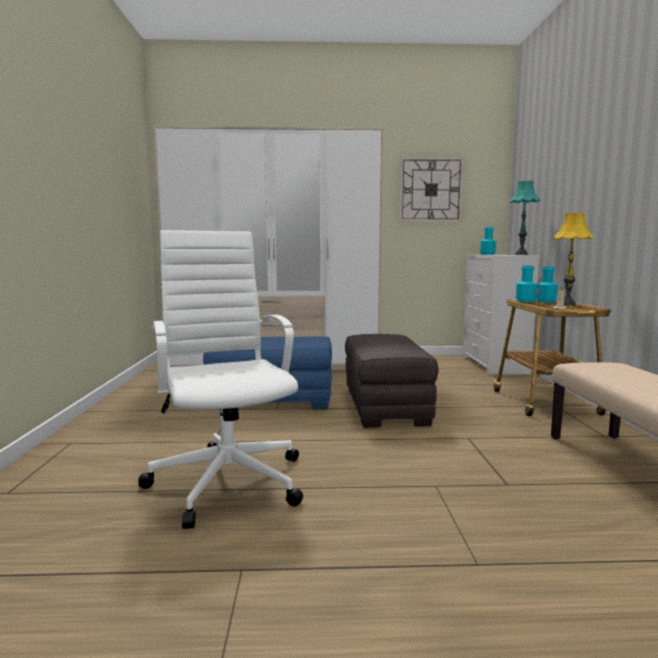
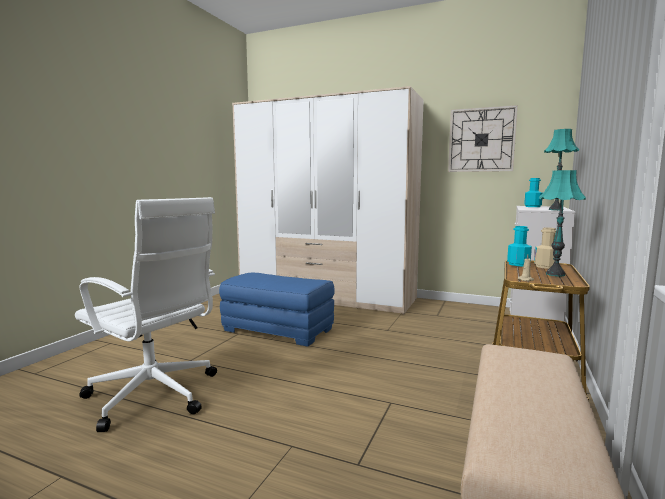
camera: 25 degrees right, 0 degrees up
white office chair [138,230,303,529] -> white office chair turned 120 degrees clockwise [75,197,217,432]
grey ottoman [345,334,438,428] -> none
turquoise bottle [536,267,558,303] -> beige bottle [534,228,556,269]
yellow table lamp [553,213,594,306] -> turquoise table lamp [539,170,586,276]

